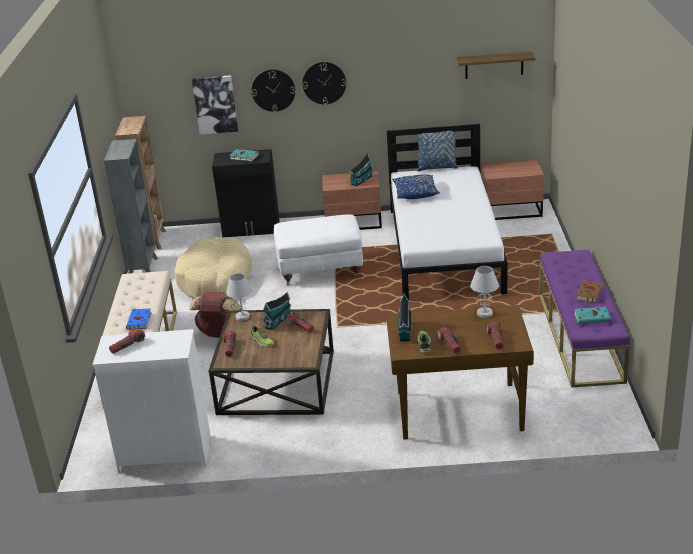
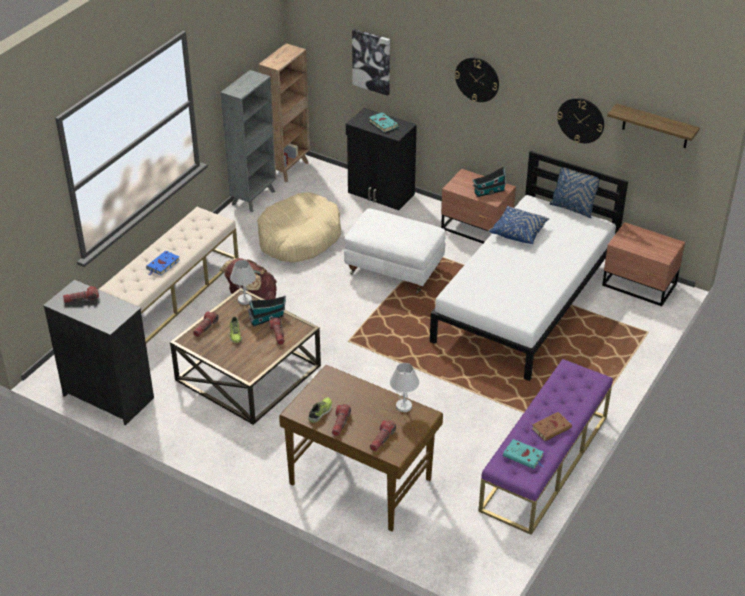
camera: 30 degrees right, 10 degrees up
white dresser [92,329,211,473] -> black dresser [43,280,154,426]
wall clock [252,70,295,112] -> wall clock moved to [557,98,604,143]
toy house [398,293,412,341] -> none

